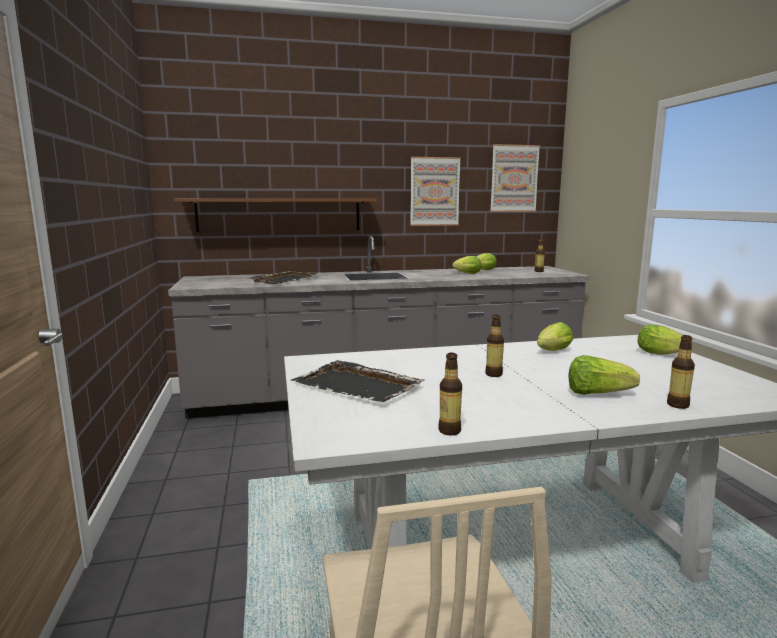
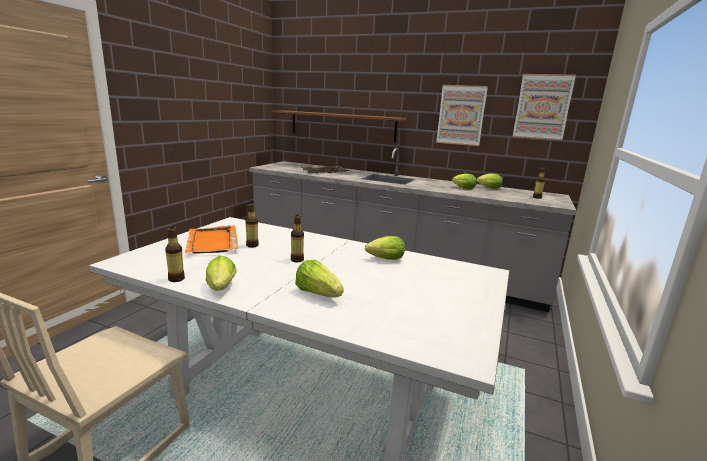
camera: 35 degrees right, 5 degrees up
black tray [291,360,425,402] -> orange tray [185,225,239,254]
lettuce [637,325,683,355] -> lettuce moved to [206,256,237,291]
bottle [667,335,695,409] -> bottle moved to [246,203,259,248]

